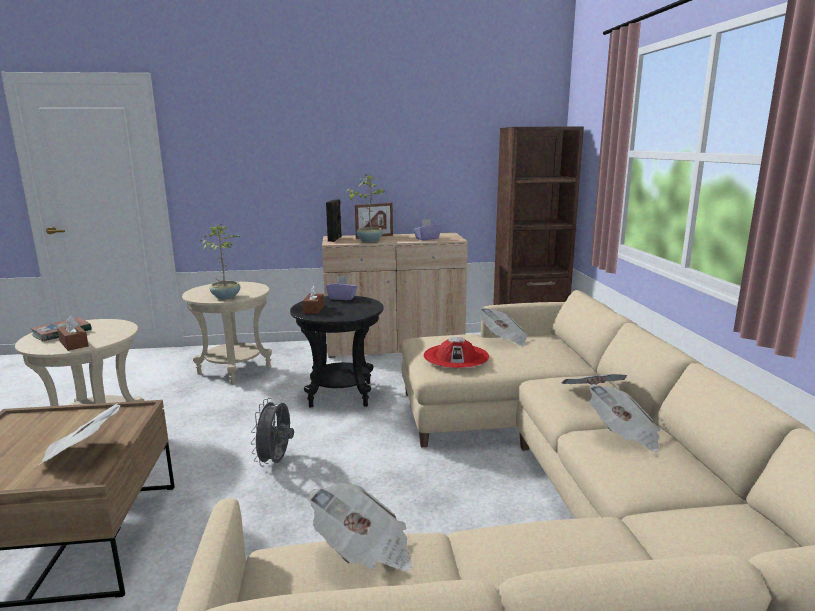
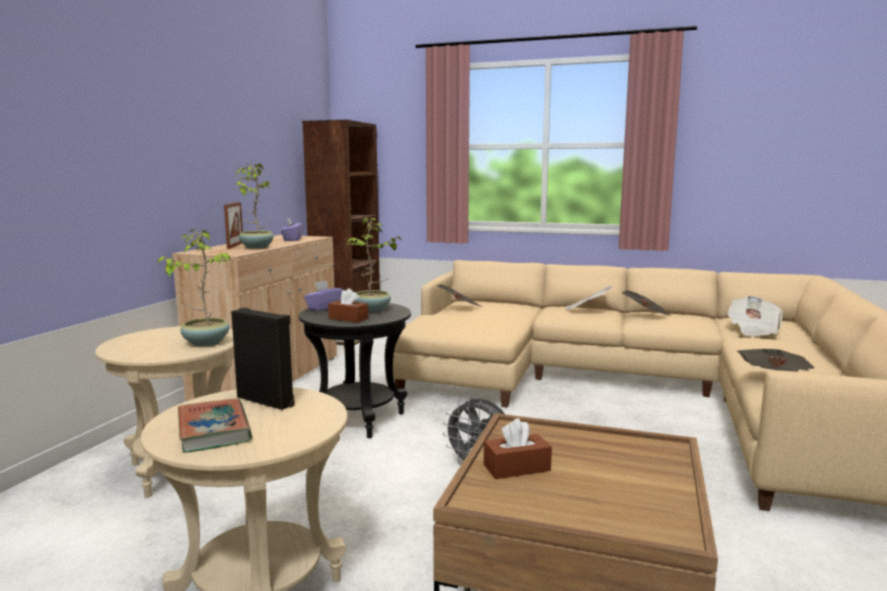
camera: 65 degrees left, 5 degrees down
newspaper [38,403,120,465] -> newspaper moved to [727,296,783,337]
brown tissue box [57,316,89,351] -> brown tissue box moved to [484,418,552,479]
black speaker [326,199,342,242] -> black speaker moved to [231,307,294,410]
red hat [424,337,489,368] -> none
none -> potted plant [347,218,401,312]

